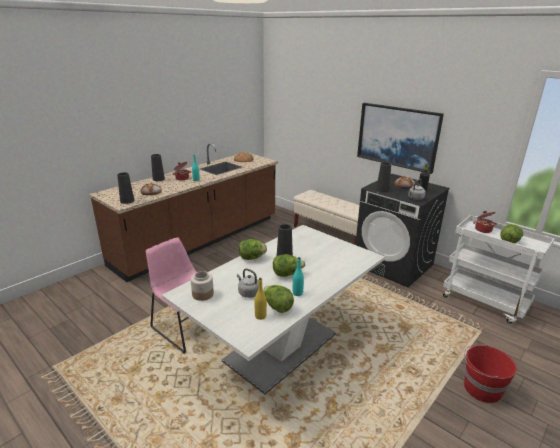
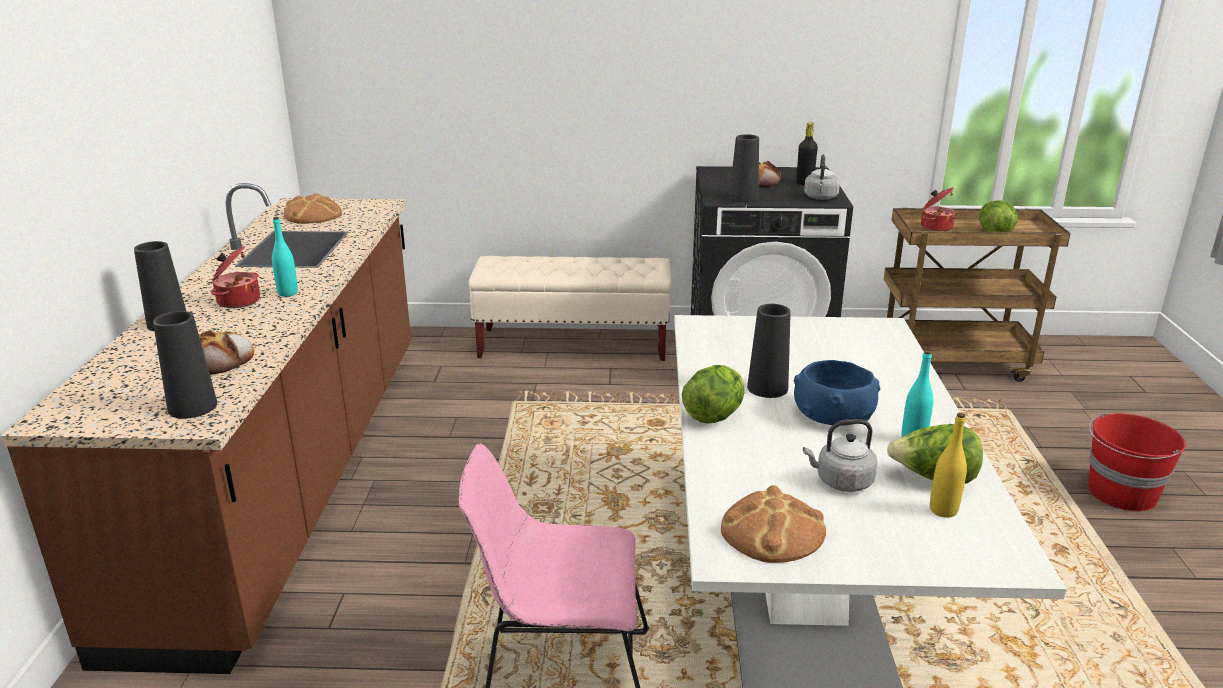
camera: 40 degrees left, 0 degrees up
jar [191,271,214,301] -> bread [721,485,826,563]
lettuce [273,254,305,277] -> blue bowl [794,360,880,426]
picture [357,103,444,174] -> none
white cart [443,215,555,324] -> brown cart [884,208,1071,382]

